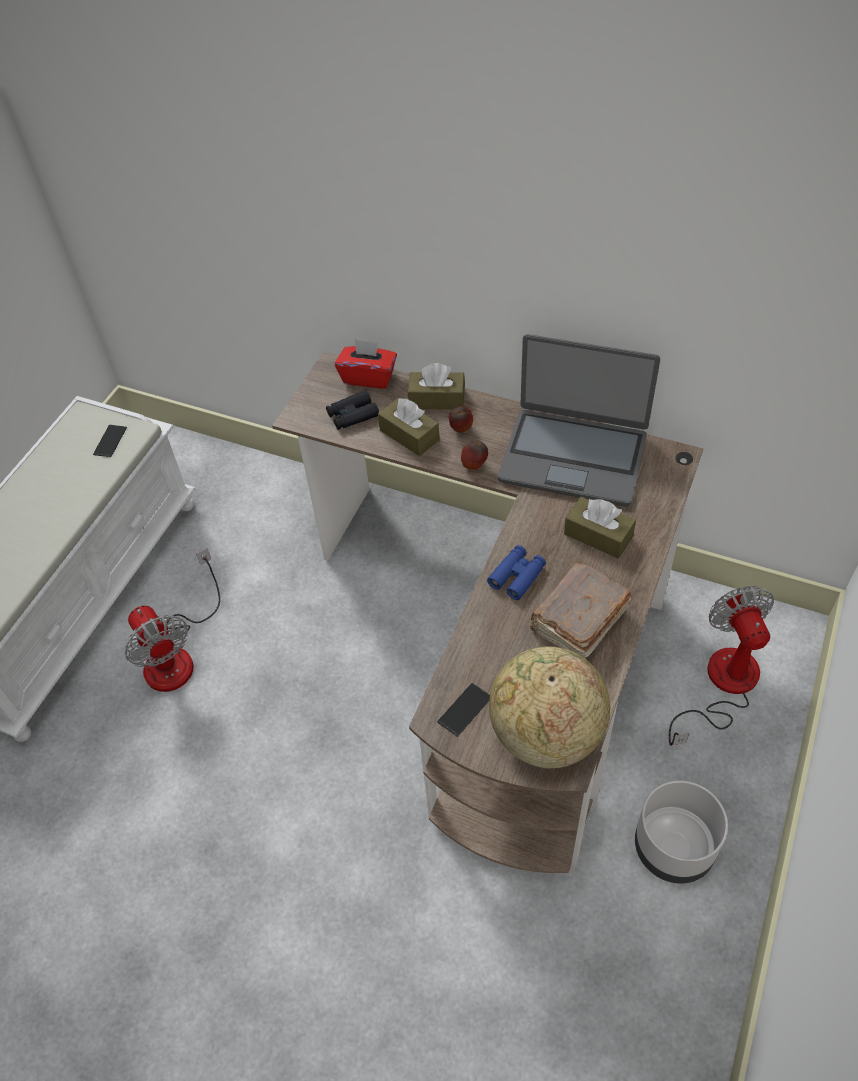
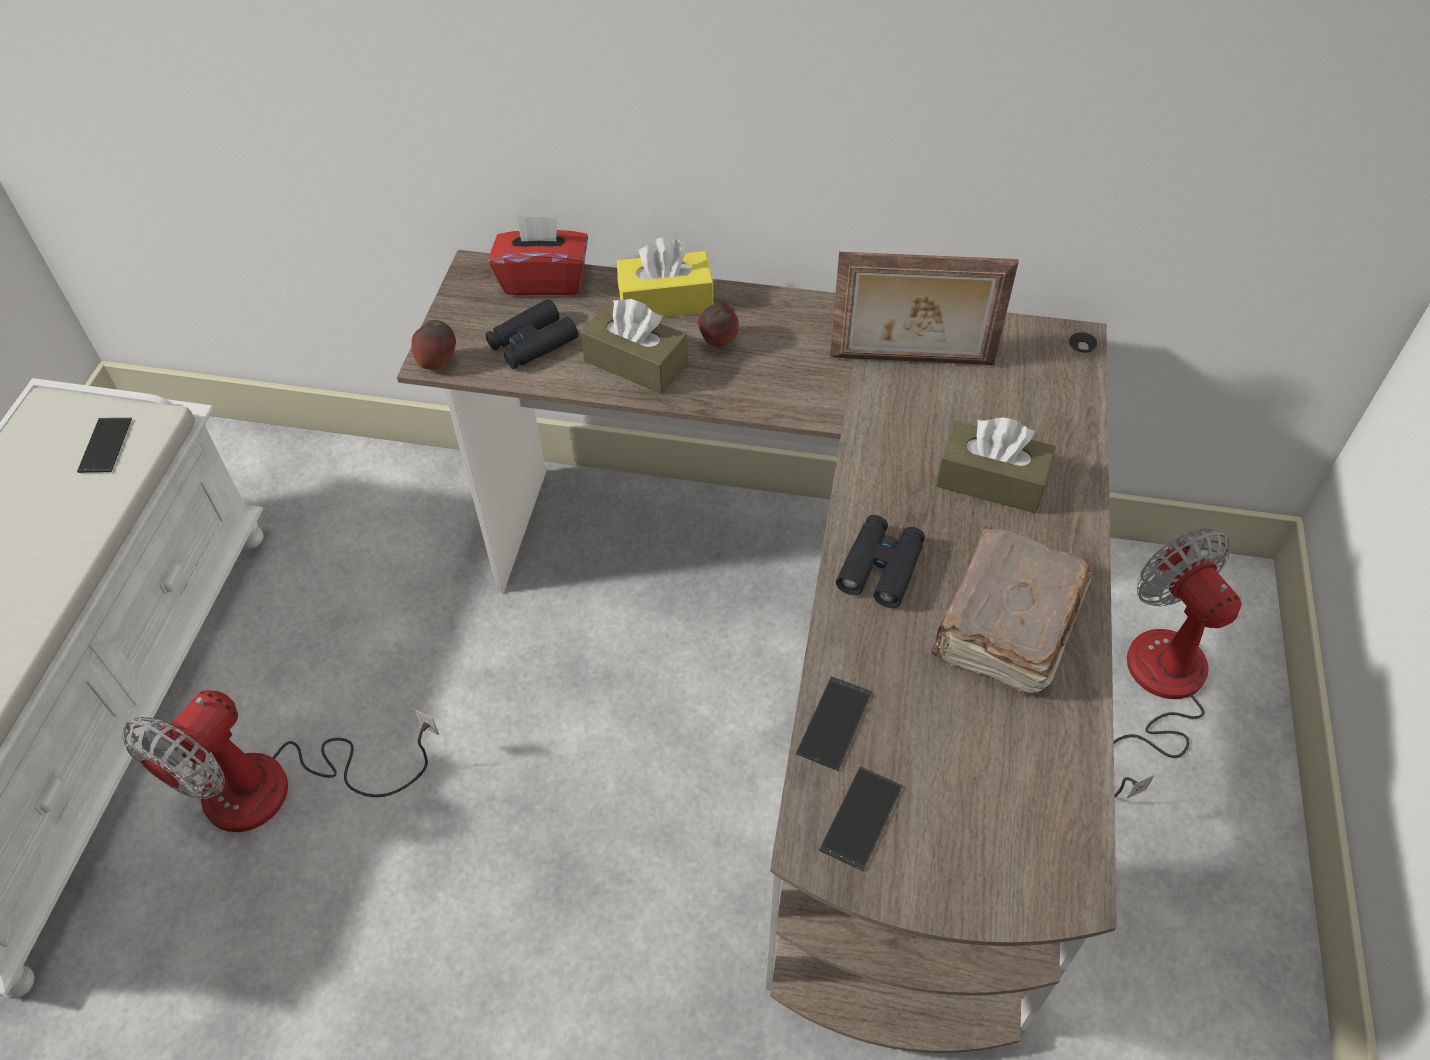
camera: 15 degrees left, 0 degrees up
fan [125,548,220,692] -> fan turned 75 degrees clockwise [122,690,439,832]
brown tissue box [408,363,465,410] -> yellow tissue box [617,237,714,317]
apple [461,440,488,470] -> apple moved to [411,320,456,370]
blue binoculars [487,545,546,600] -> black binoculars [836,515,925,608]
globe [489,646,610,768] -> none
laptop [498,334,660,507] -> picture frame [830,252,1019,365]
grey planter [635,780,728,884] -> none
none -> phone [796,676,872,771]

